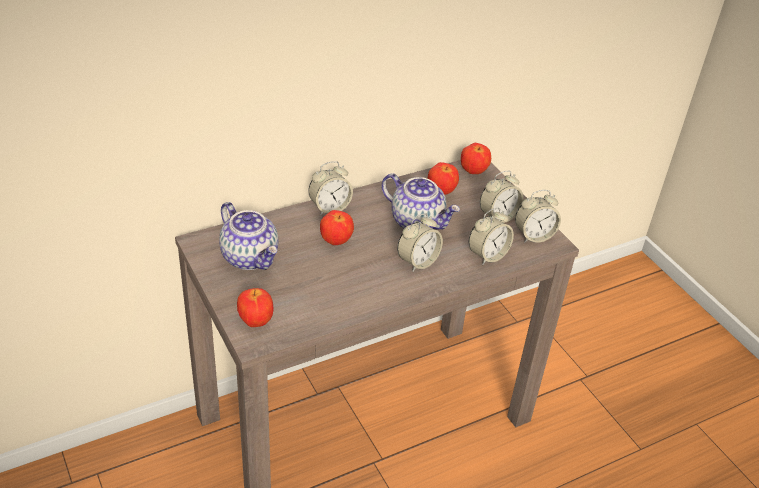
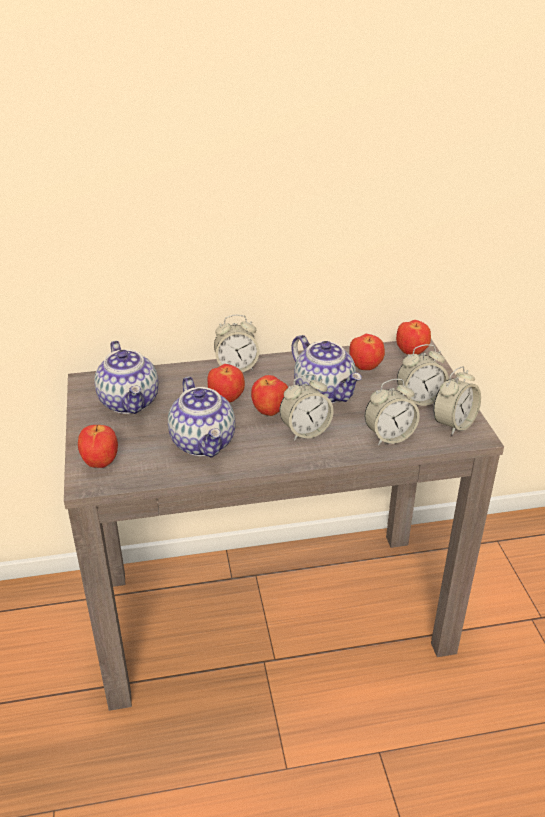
camera: 20 degrees right, 5 degrees down
alarm clock [515,190,561,243] -> alarm clock turned 45 degrees counterclockwise [433,366,481,435]
none -> teapot [168,377,236,458]
none -> apple [251,375,288,416]

